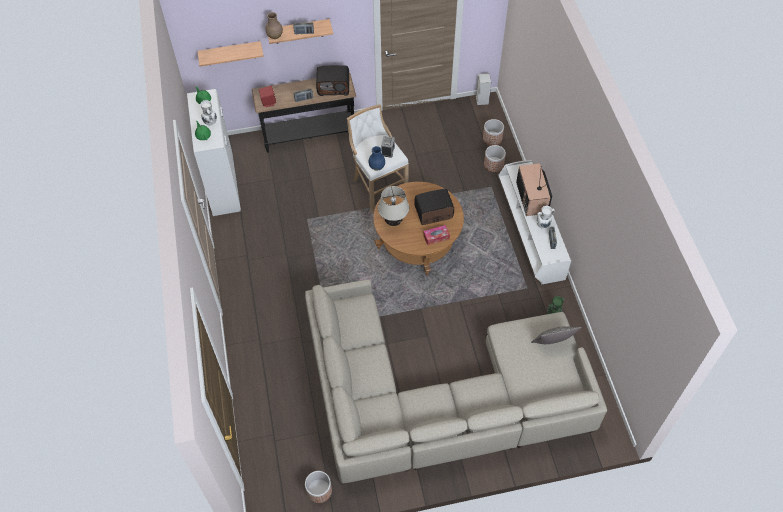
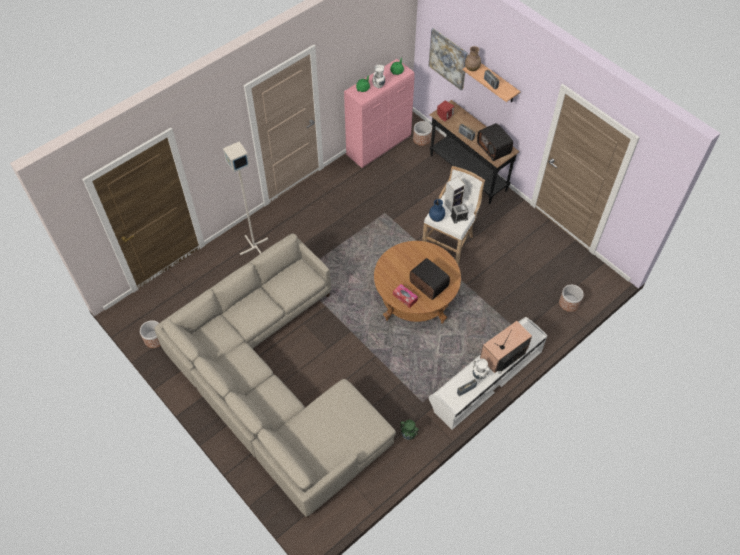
camera: 60 degrees right, 0 degrees up
white cabinet [187,89,241,216] -> pink cabinet [344,59,415,168]
shelf [197,41,264,67] -> picture [429,28,468,90]
beige table lamp [378,186,409,226] -> none
speaker [476,73,491,105] -> speaker moved to [444,177,465,212]
planter [484,145,506,172] -> planter moved to [413,121,432,146]
pillow [531,326,581,344] -> none
none -> grey floor lamp [223,141,268,255]

